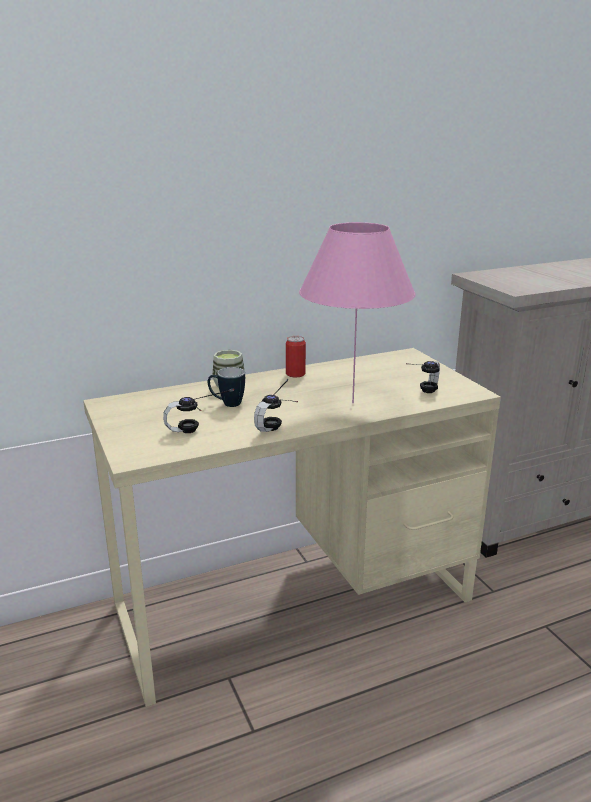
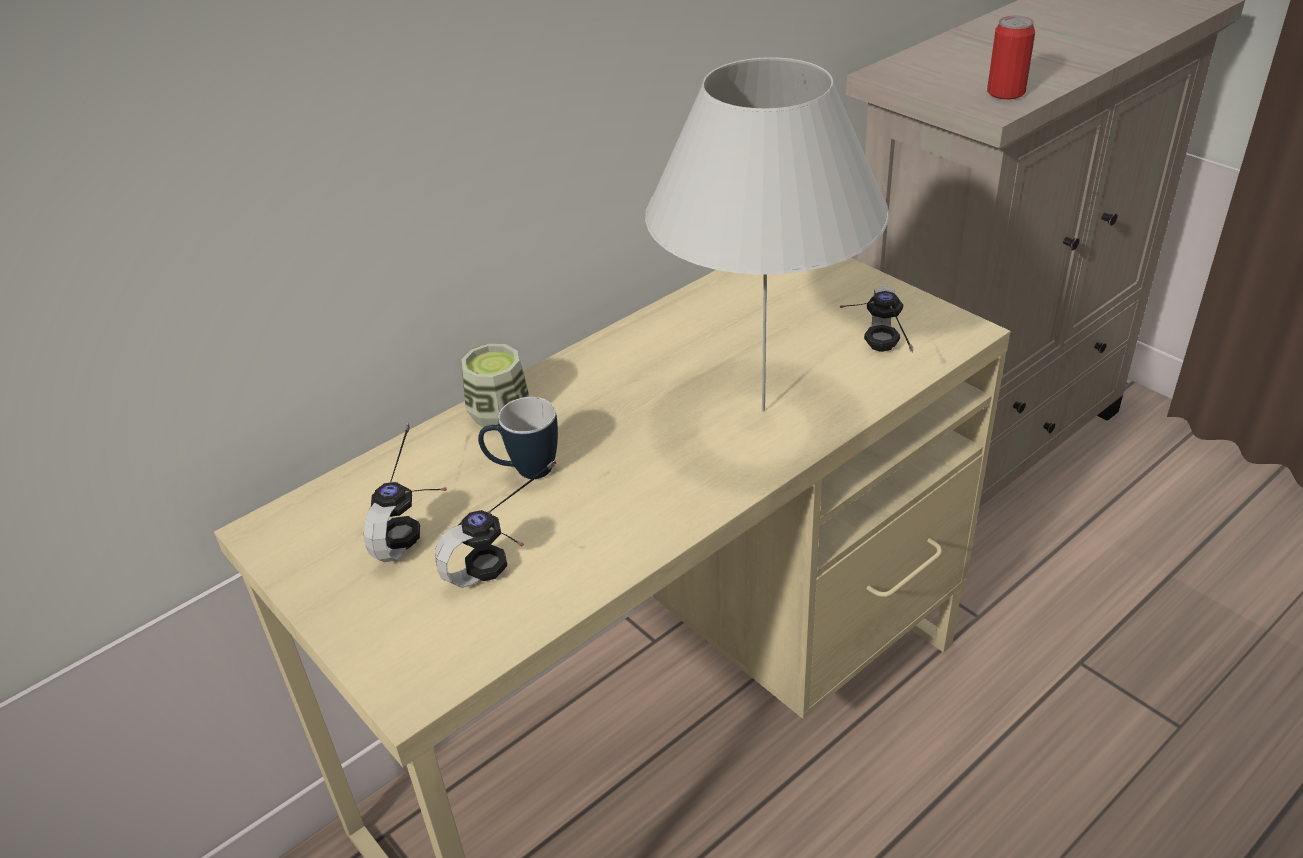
camera: 15 degrees left, 15 degrees up
headphones [254,379,298,432] -> headphones moved to [364,423,447,562]
can [286,336,306,377] -> can moved to [987,15,1035,99]
pink table lamp [299,222,416,403] -> white table lamp [645,57,889,412]

